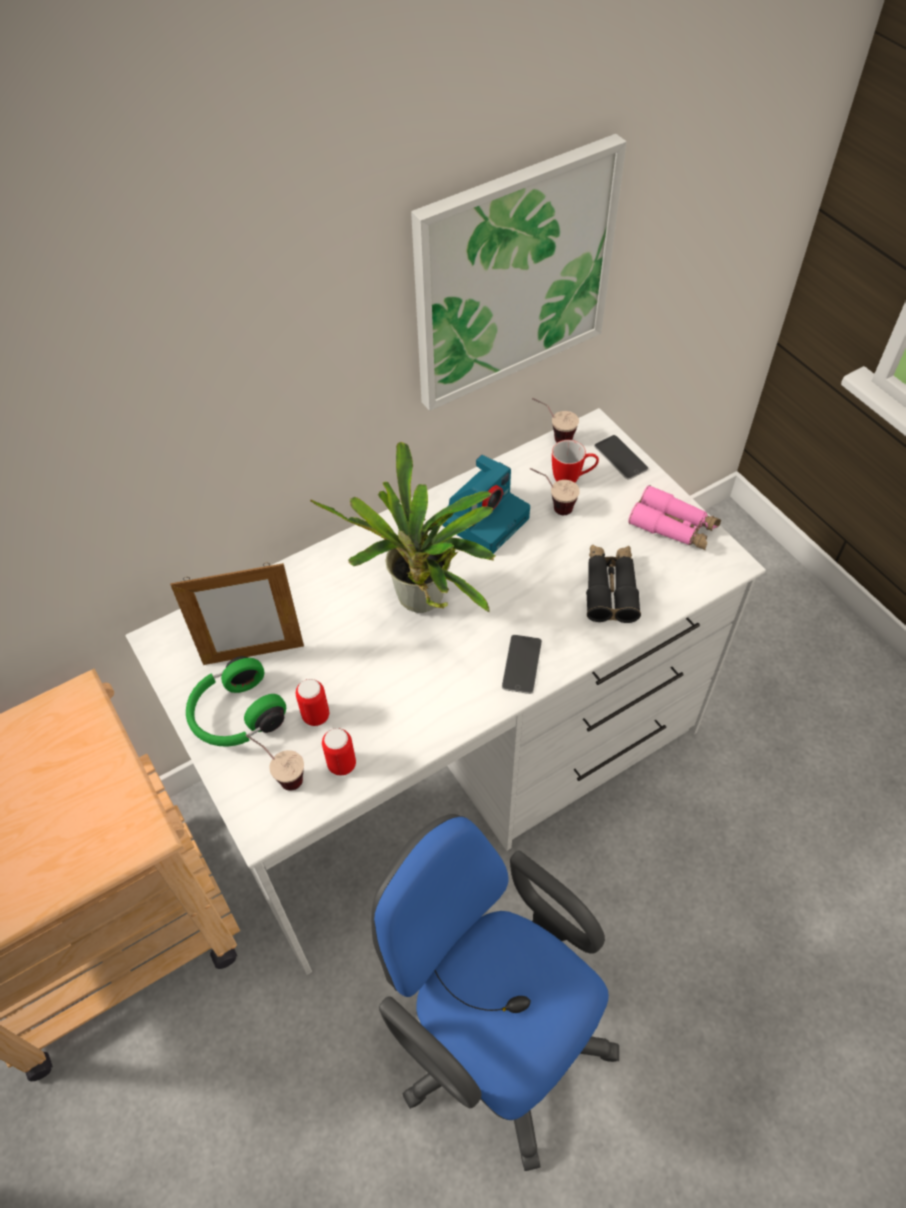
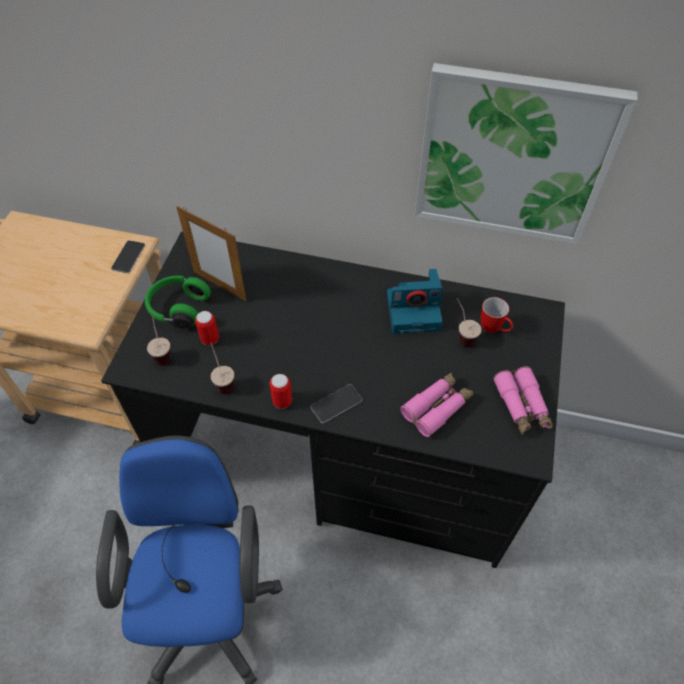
camera: 45 degrees right, 0 degrees up
white desk [126,408,766,975] -> black desk [101,231,565,568]
potted plant [310,442,495,613] -> none
can [322,728,356,776] -> can moved to [270,374,292,409]
cup [532,398,579,443] -> cup moved to [210,343,234,394]
black binoculars [586,545,641,623] -> pink binoculars [400,373,474,437]
phone [594,435,649,480] -> phone moved to [111,240,145,273]

